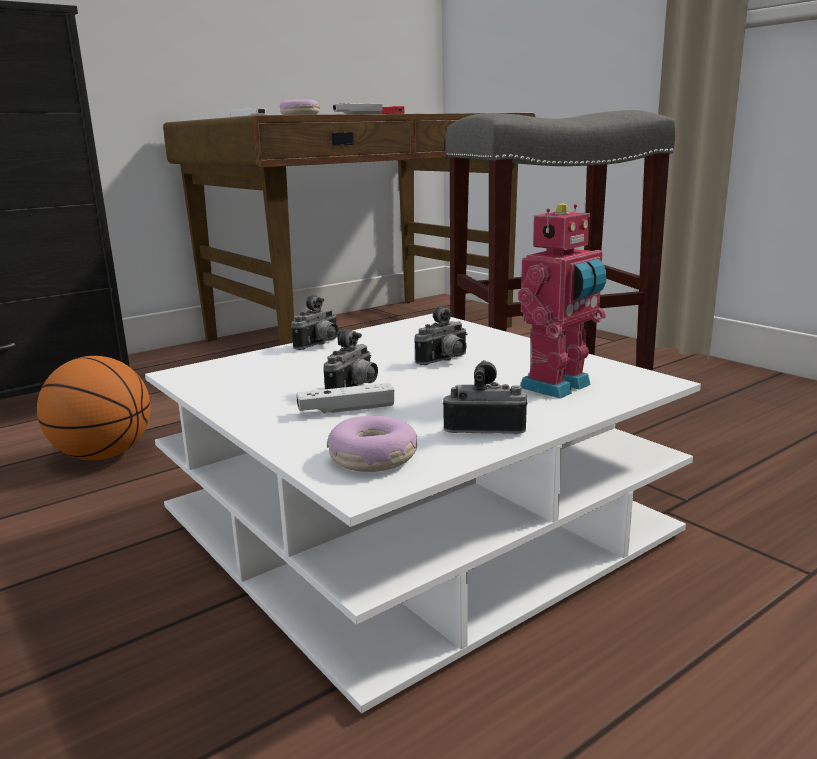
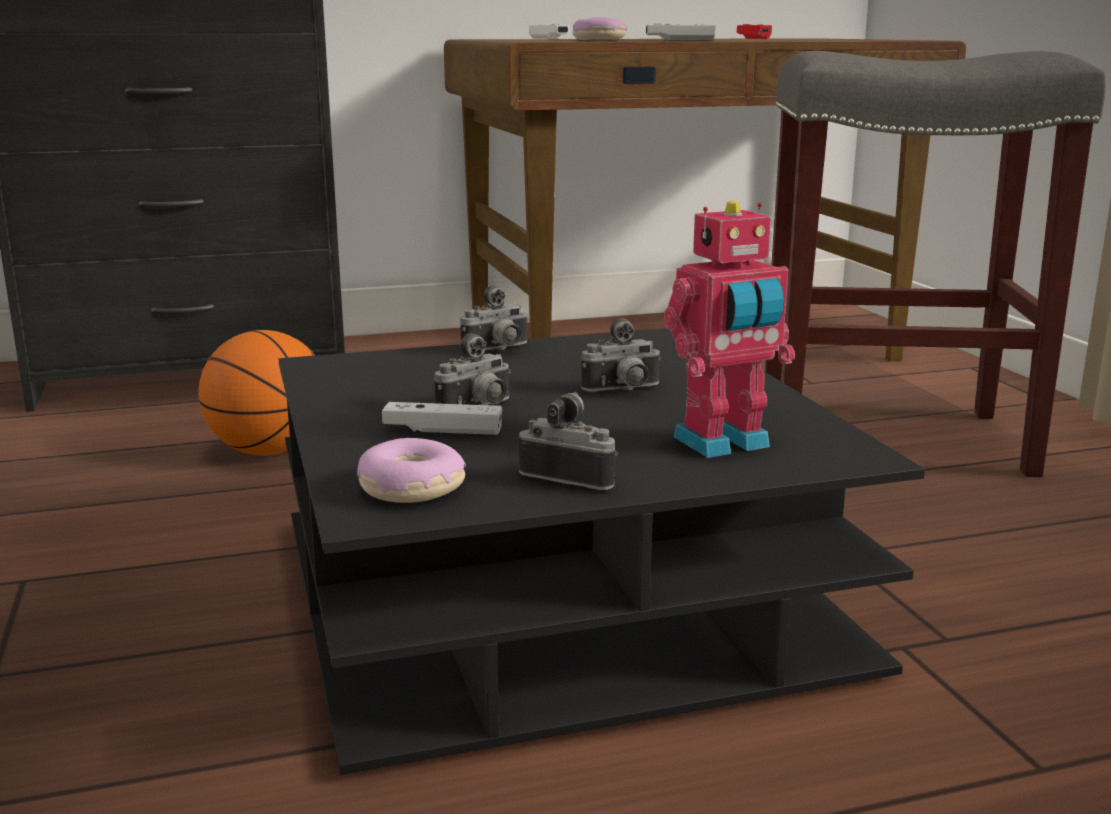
camera: 20 degrees right, 0 degrees up
white coffee table [145,314,701,714] -> black coffee table [279,328,925,775]

